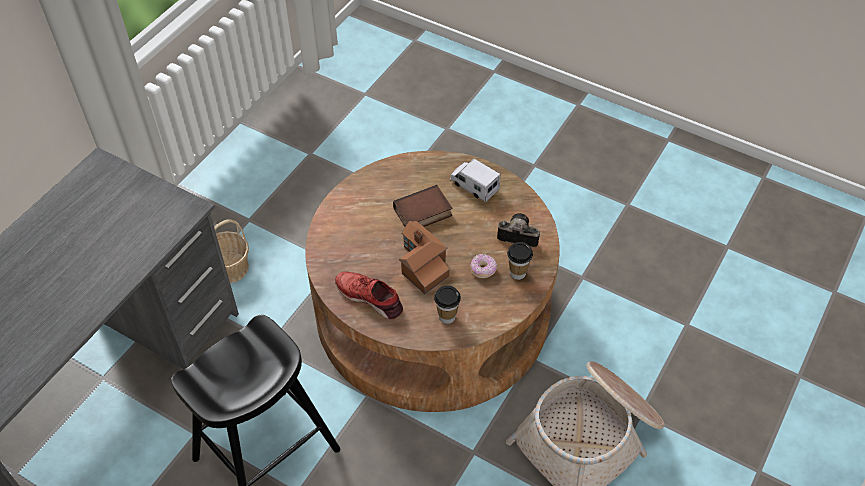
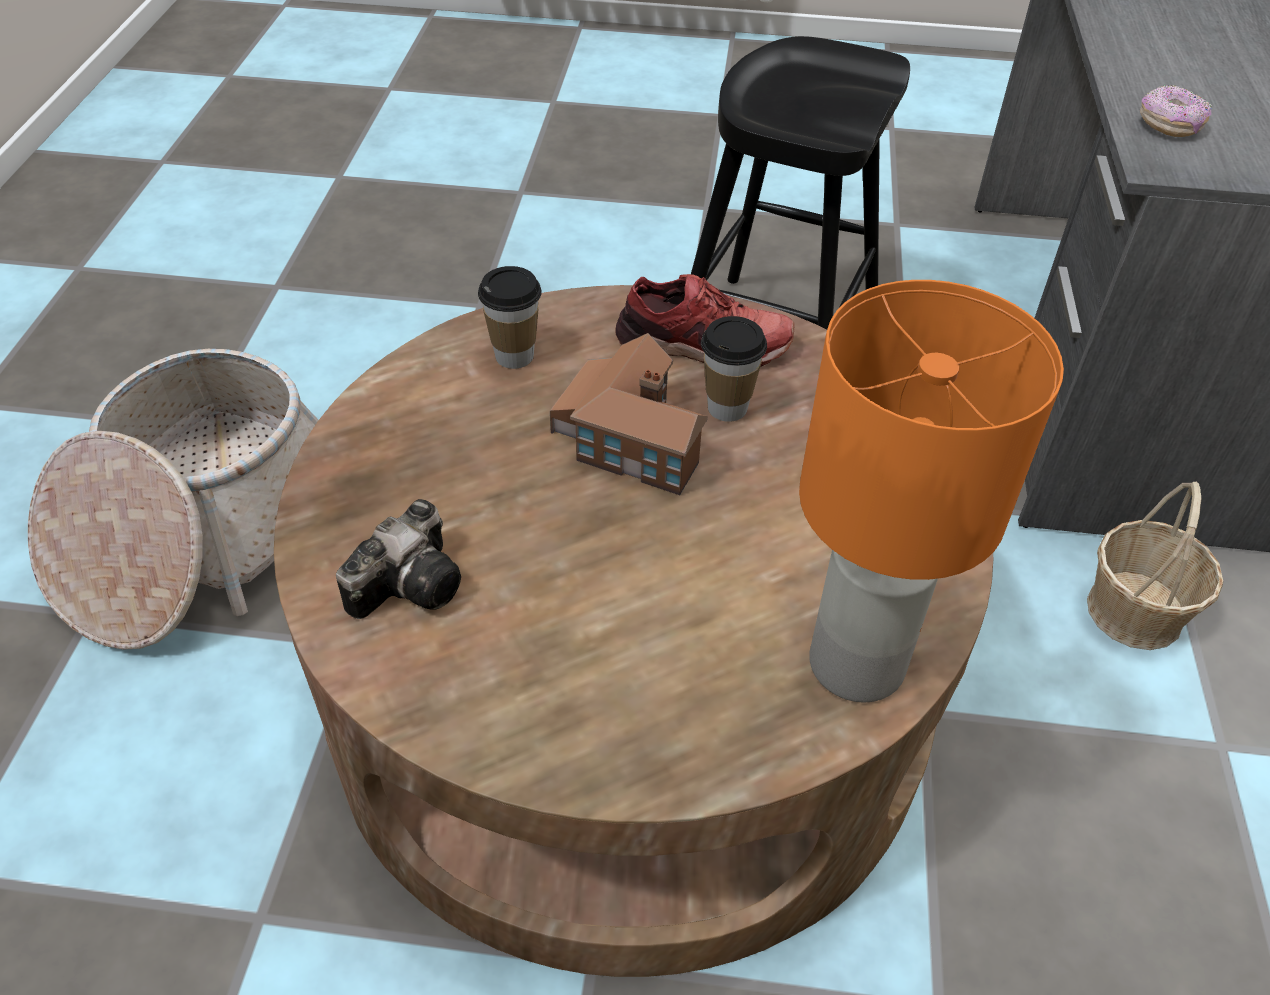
camera: 155 degrees right, 5 degrees down
book [393,185,452,227] -> none
toy truck [450,159,500,202] -> none
donut [471,254,497,278] -> donut moved to [1140,85,1212,137]
camera [497,213,540,247] -> camera turned 45 degrees counterclockwise [336,499,461,619]
cup [507,242,533,280] -> cup moved to [701,316,767,422]
none -> orange table lamp [799,280,1064,703]

